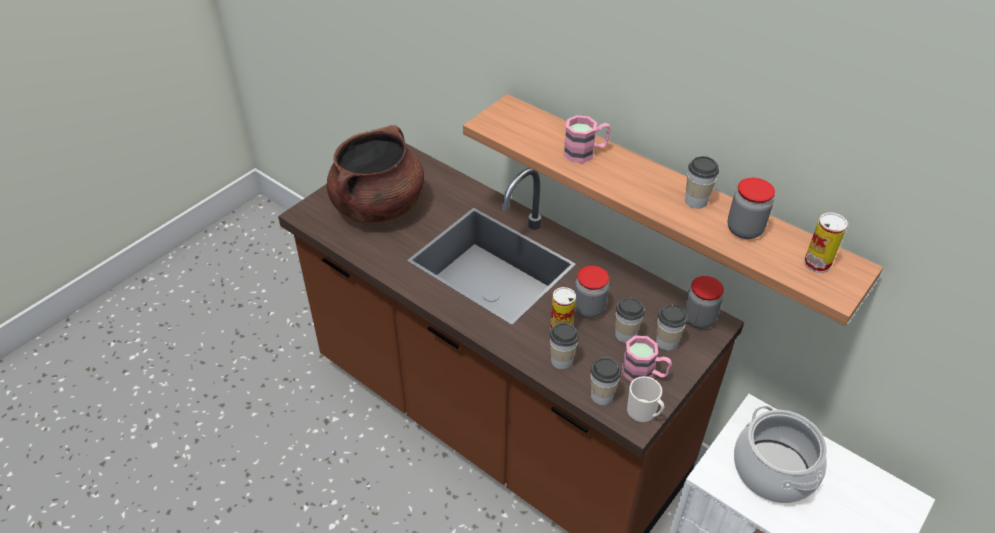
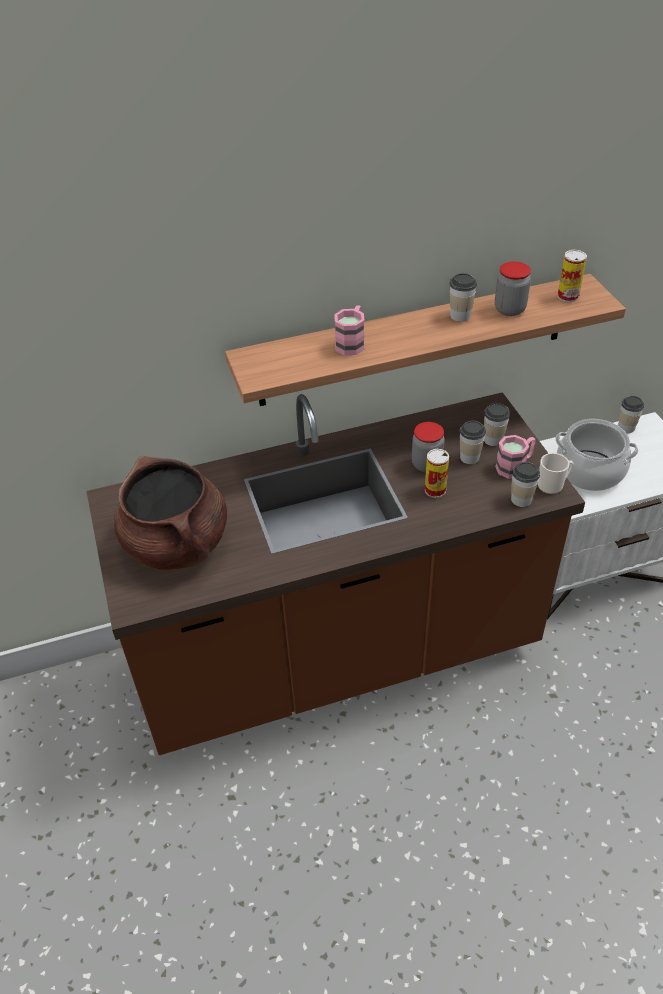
camera: 55 degrees left, 0 degrees up
cup [550,323,579,369] -> cup moved to [618,396,644,433]
jar [684,276,724,329] -> none

